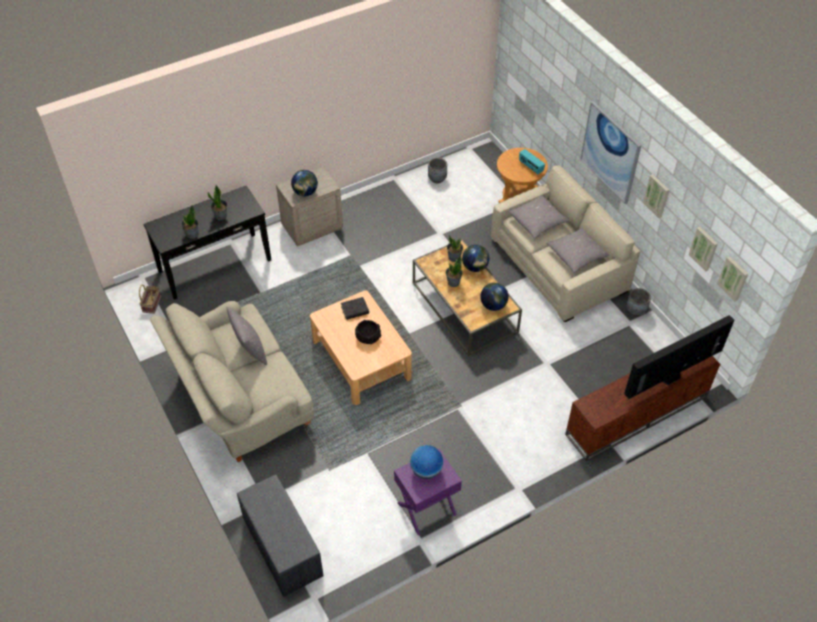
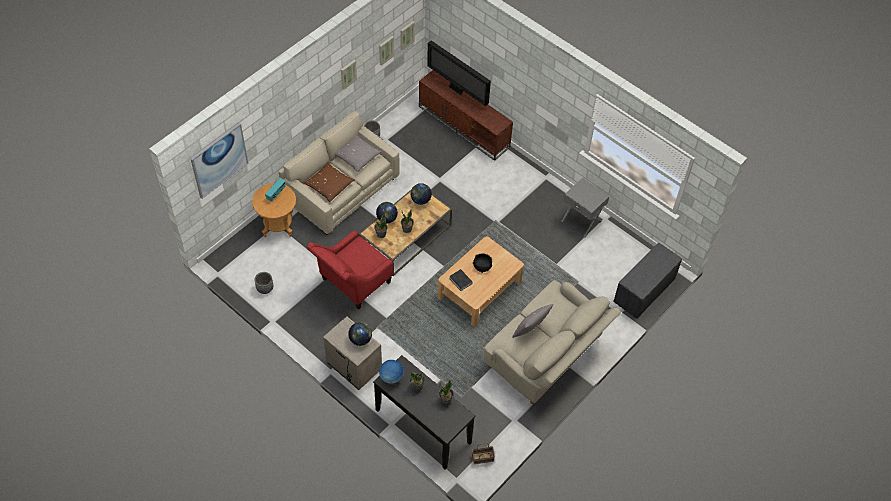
camera: 110 degrees left, 5 degrees up
purple nightstand [394,448,462,535] -> grey nightstand [562,178,610,238]
globe [410,445,443,479] -> globe moved to [379,360,404,384]
grey pillow [507,194,570,238] -> brown pillow [304,162,355,202]
picture [580,101,642,204] -> picture moved to [190,123,248,199]
none -> red armchair [306,231,393,310]

